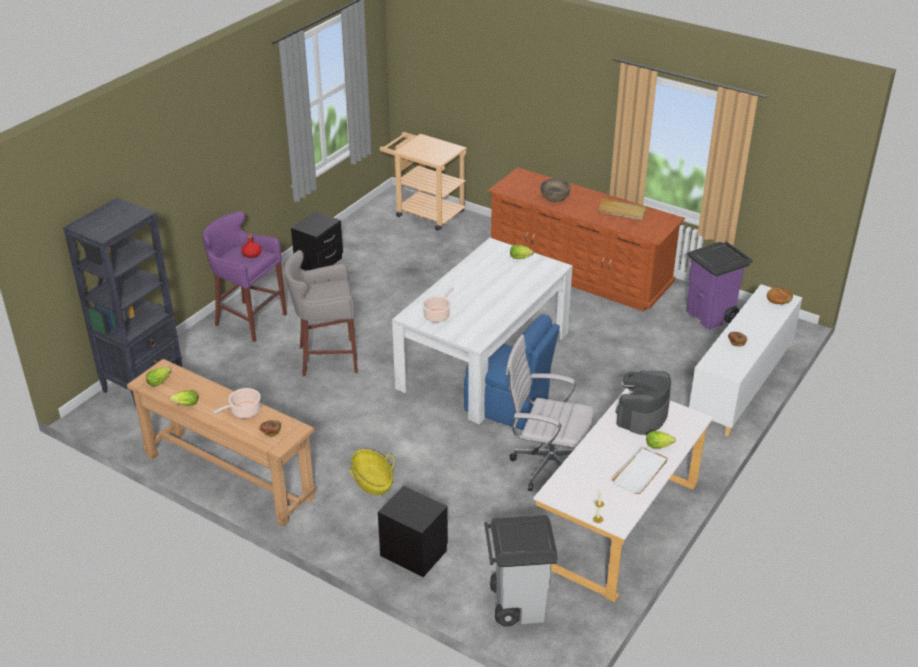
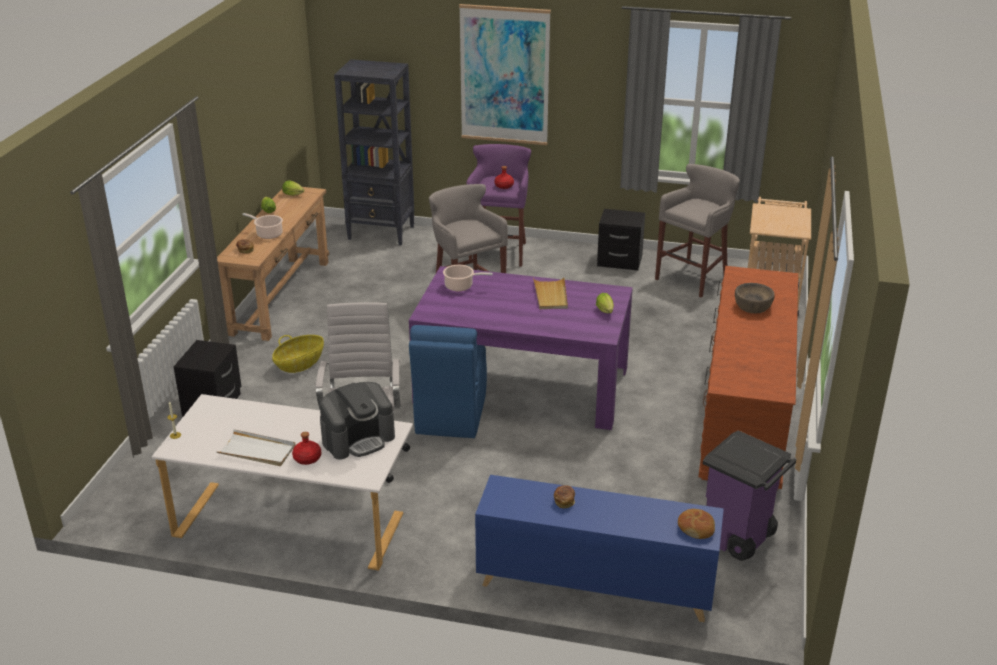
camera: 70 degrees right, 5 degrees down
white dining table [392,238,573,424] -> purple dining table [409,266,633,430]
grey trash can [484,515,558,627] -> none
beige tray [597,198,647,220] -> beige tray moved to [533,277,568,309]
coffee machine [615,370,671,435] -> coffee machine turned 135 degrees clockwise [320,382,395,459]
lettuce [646,431,676,448] -> red bottle [292,432,321,465]
white cabinet [689,284,802,436] -> blue cabinet [475,475,724,622]
none -> picture [459,4,551,145]
none -> grey stool [655,164,740,297]

